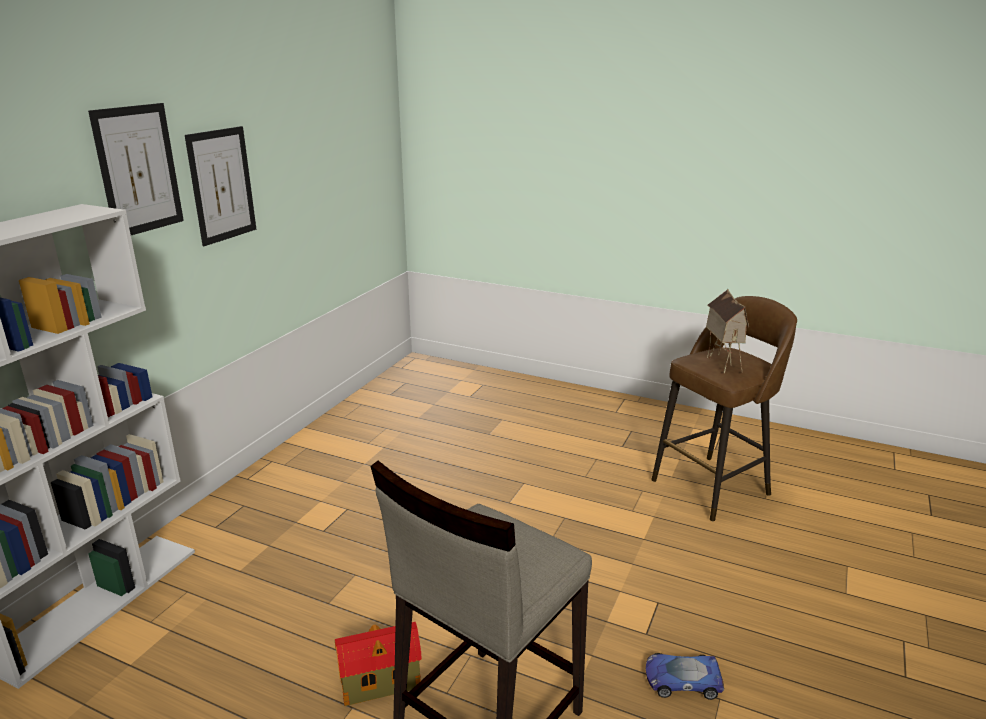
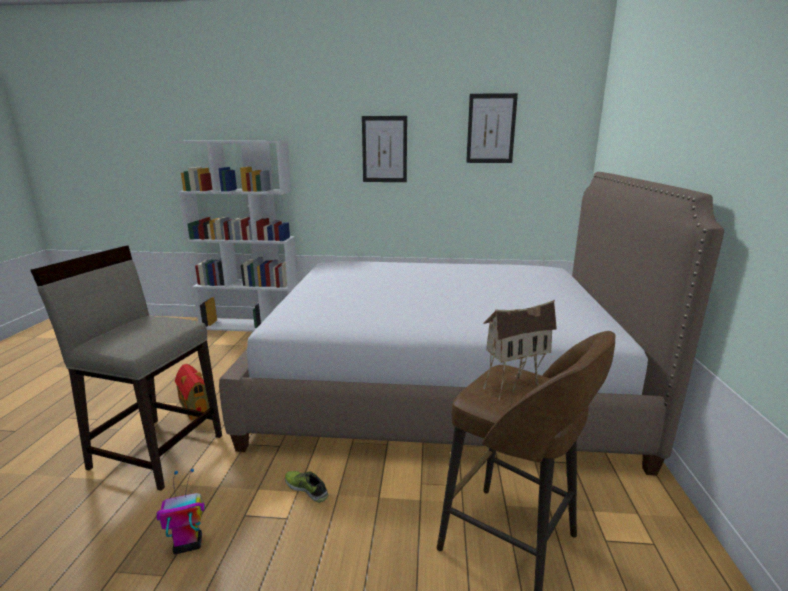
camera: 70 degrees right, 5 degrees down
picture [88,103,184,235] -> picture moved to [466,93,518,163]
toy car [646,653,724,700] -> toy robot [156,469,205,554]
none -> bed [219,172,725,476]
none -> shoe [285,471,329,503]

